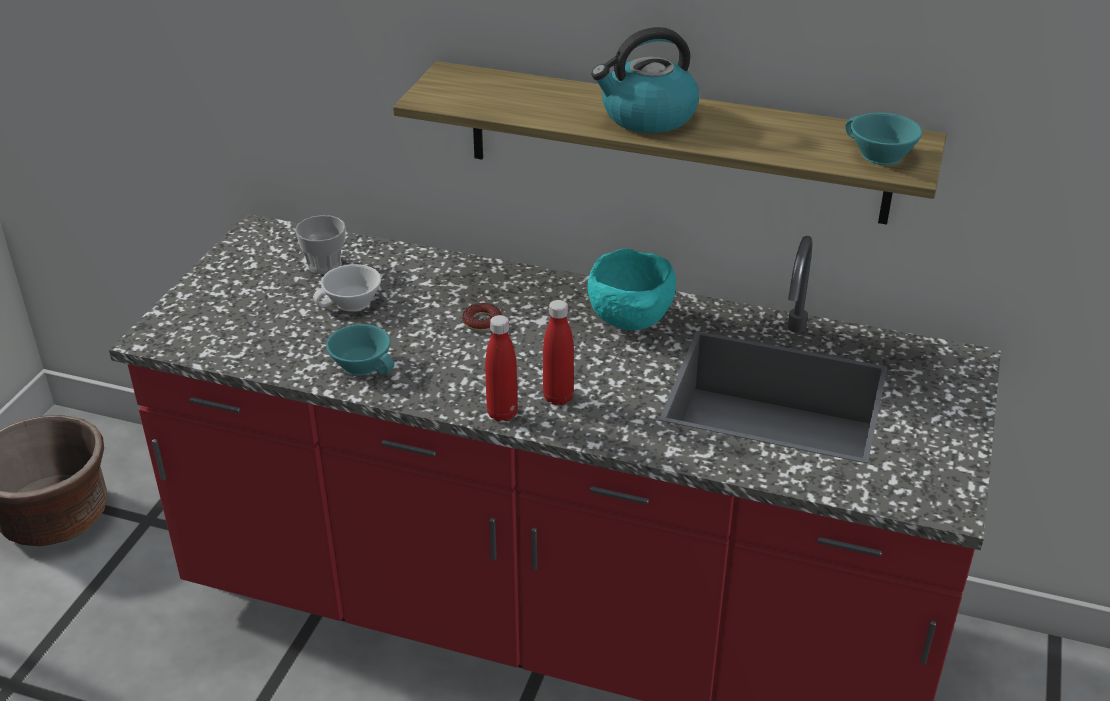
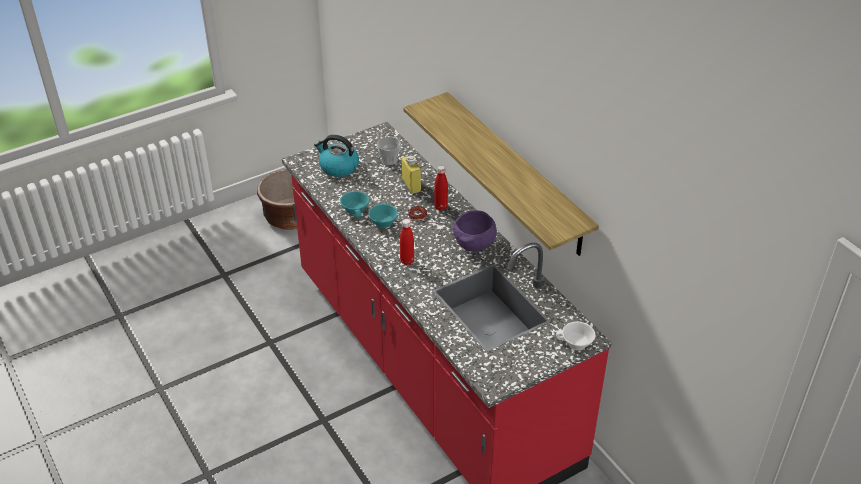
camera: 40 degrees right, 5 degrees up
white cup [313,264,381,312] -> white cup moved to [556,322,595,350]
red bottle [485,315,518,421] -> red bottle moved to [434,166,448,211]
turquoise bowl [587,249,676,330] -> purple bowl [453,210,497,252]
kettle [591,27,699,133] -> kettle moved to [314,135,359,177]
turquoise cup [845,113,922,165] -> turquoise cup moved to [369,203,398,228]
none -> yellow bottle [402,156,421,194]

